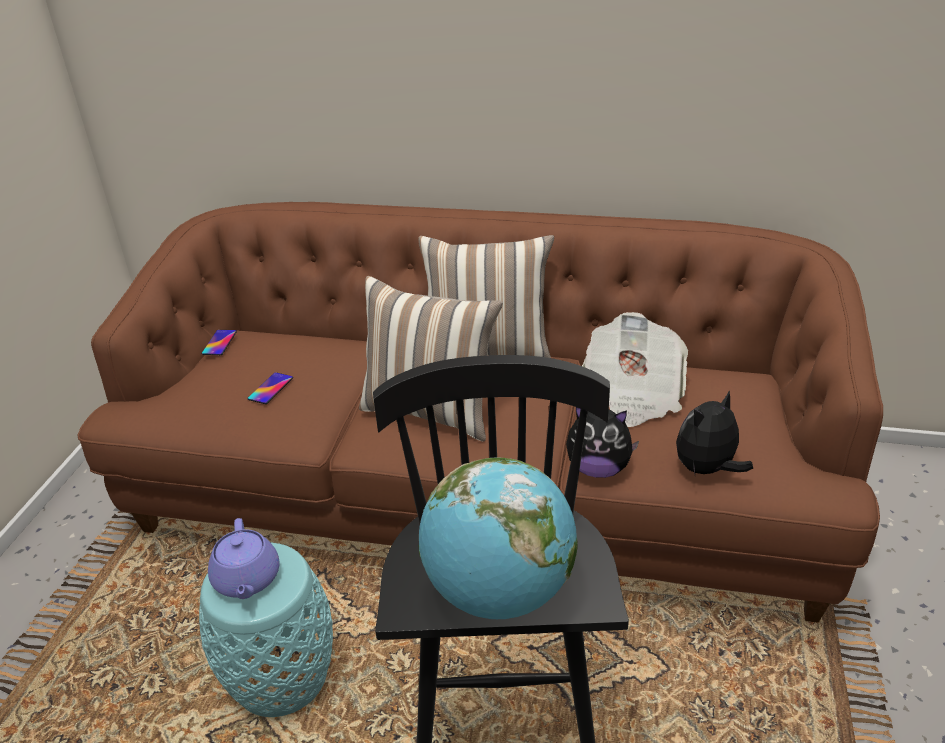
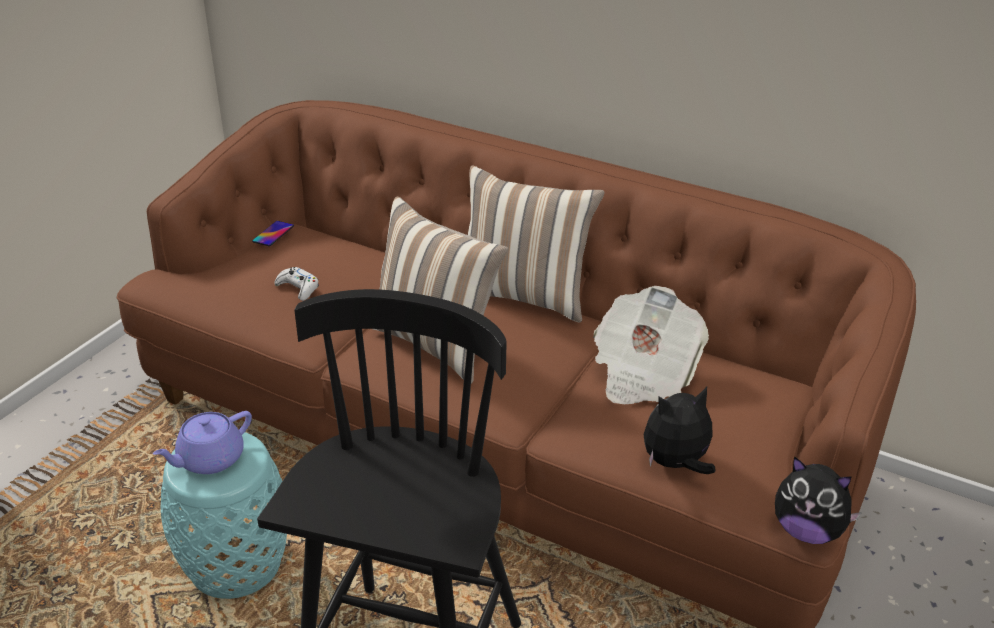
camera: 15 degrees right, 0 degrees up
purple teapot [208,518,279,599] -> purple teapot turned 45 degrees clockwise [153,411,252,474]
phone [247,372,293,404] -> white game controller [274,267,319,301]
globe [419,458,578,619] -> none
plush toy [566,407,639,478] -> plush toy moved to [775,456,862,544]

